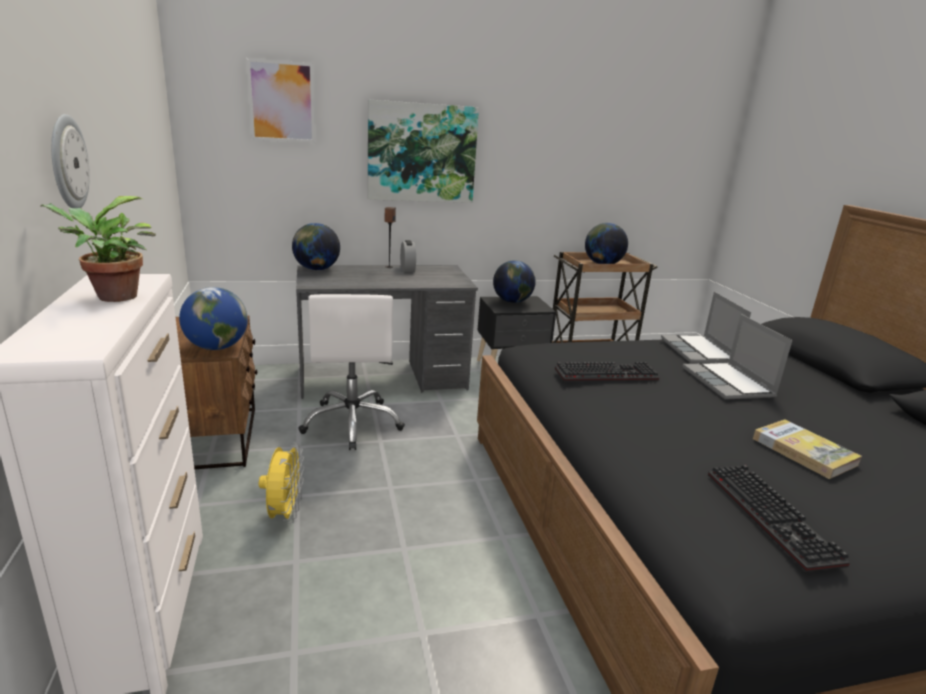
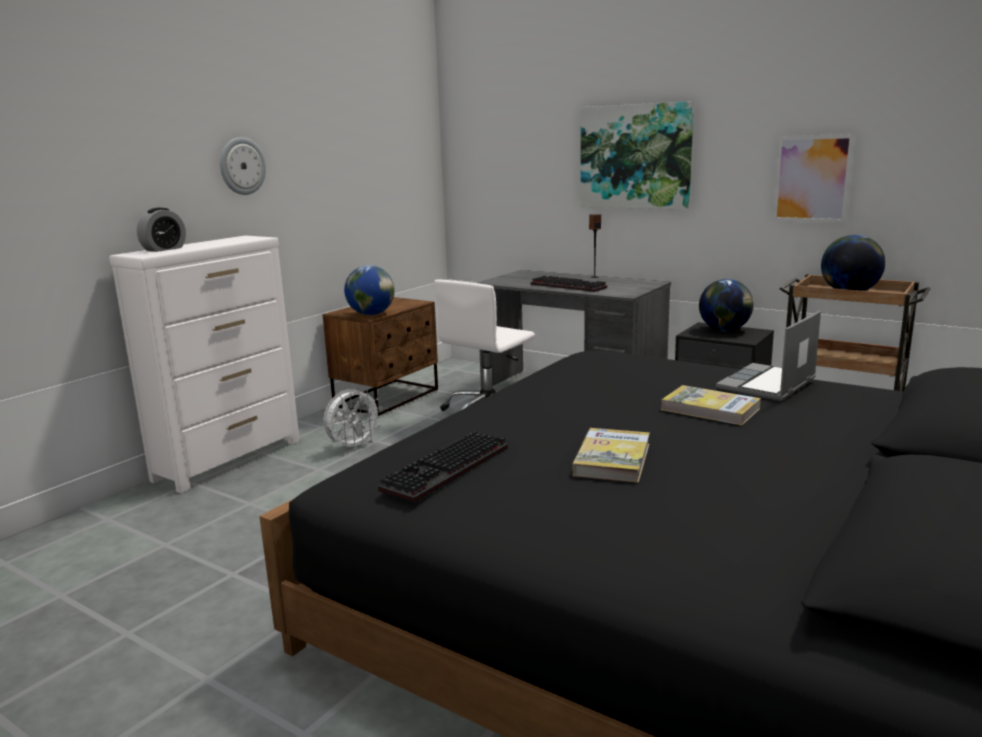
camera: 50 degrees right, 5 degrees down
potted plant [40,196,156,302] -> none
picture [246,57,316,143] -> picture moved to [772,134,855,223]
yellow fan [259,443,305,524] -> white fan [323,388,383,451]
globe [292,223,340,270] -> none
alarm clock [400,240,416,272] -> alarm clock moved to [137,208,186,252]
keyboard [555,362,659,382] -> keyboard moved to [531,275,607,292]
laptop [683,314,792,400] -> book [661,385,761,425]

